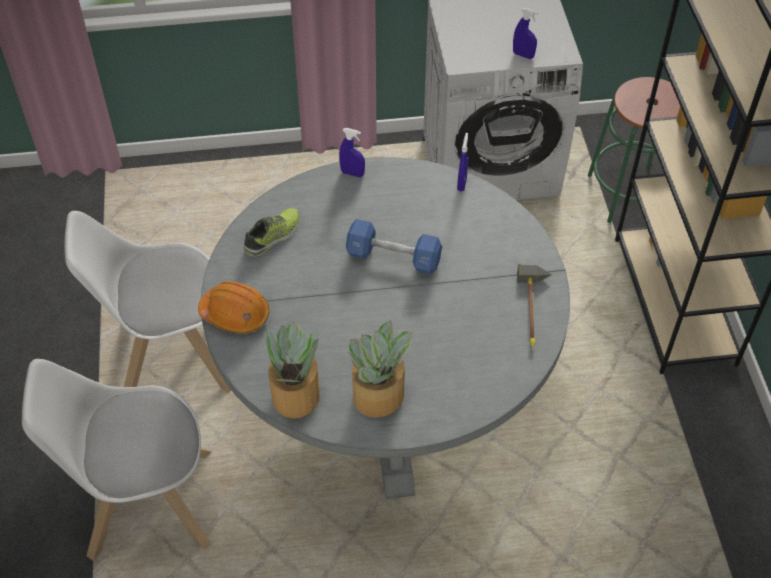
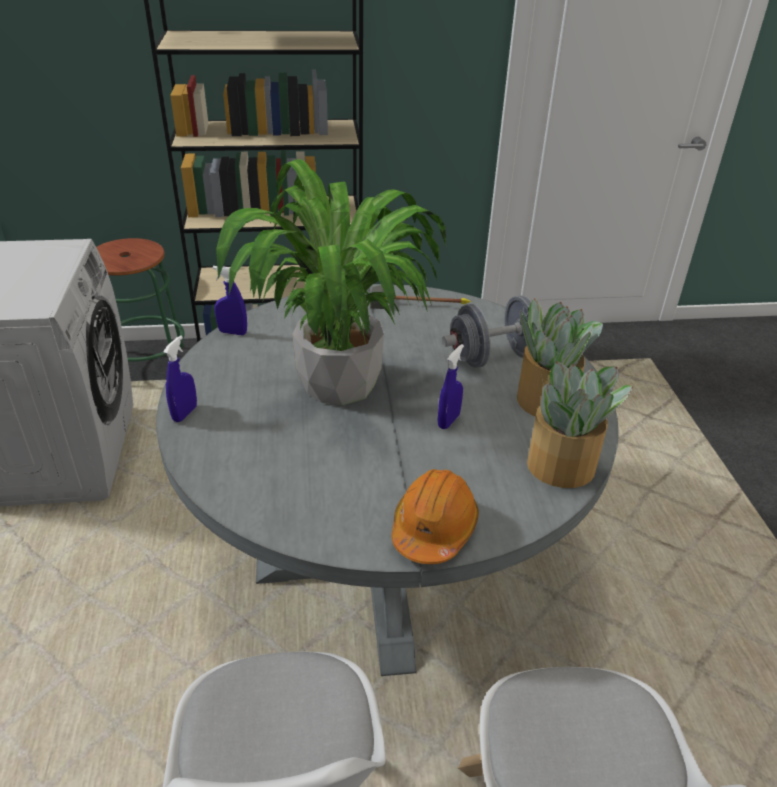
camera: 90 degrees left, 15 degrees down
shoe [243,208,300,257] -> none
blue dumbbell [346,219,442,275] -> potted plant [216,159,446,405]
blue spray bottle [513,8,538,59] -> blue spray bottle moved to [438,344,464,429]
none -> grey dumbbell [442,295,531,368]

